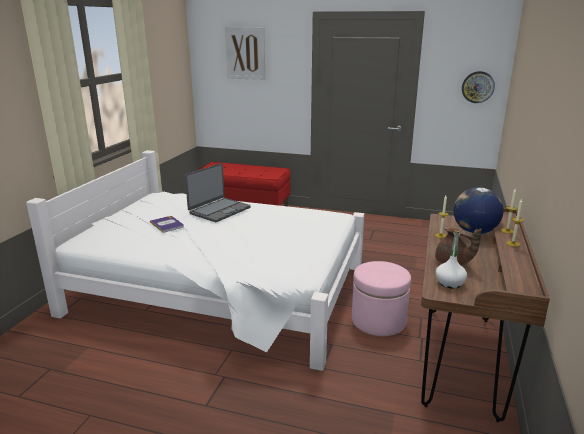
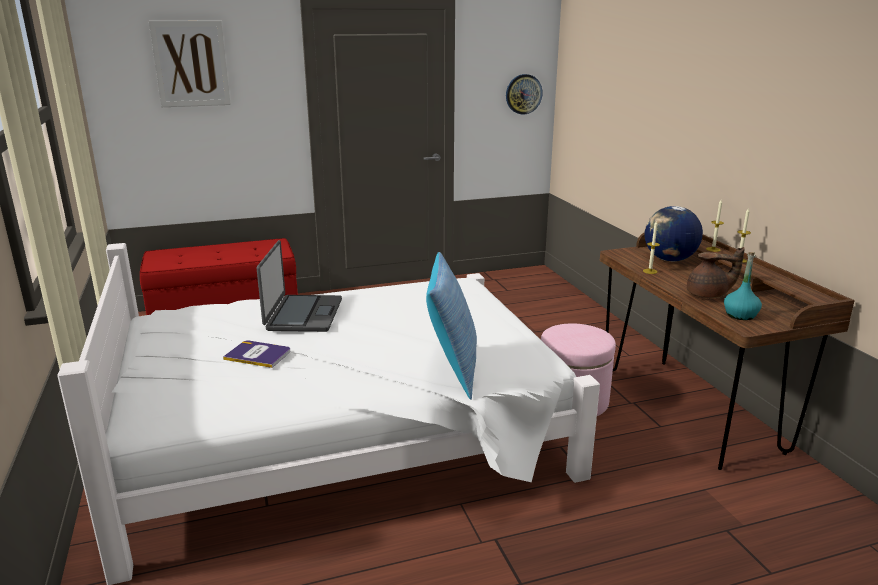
camera: 35 degrees left, 0 degrees up
white bottle [436,231,467,289] -> turquoise bottle [724,252,762,320]
none -> pillow [426,252,477,400]

